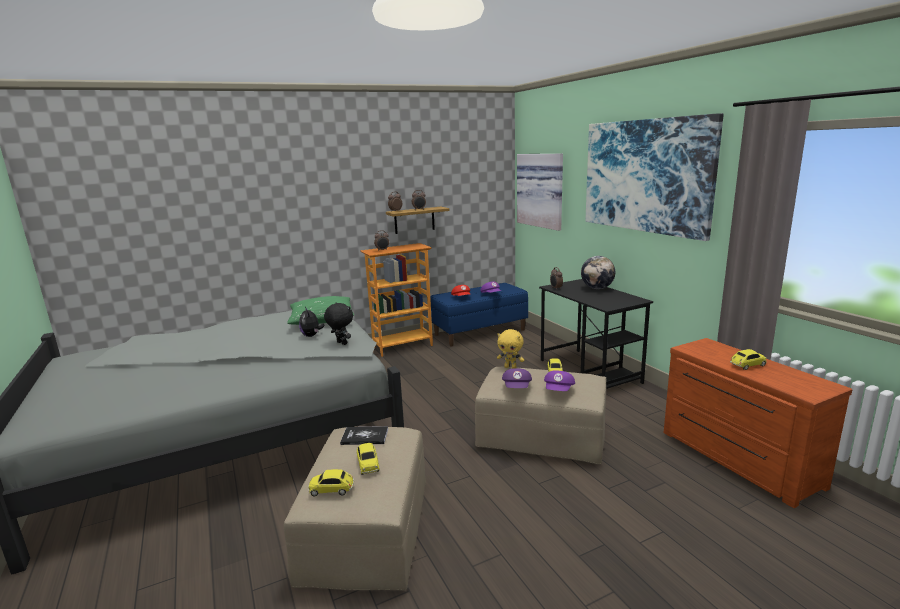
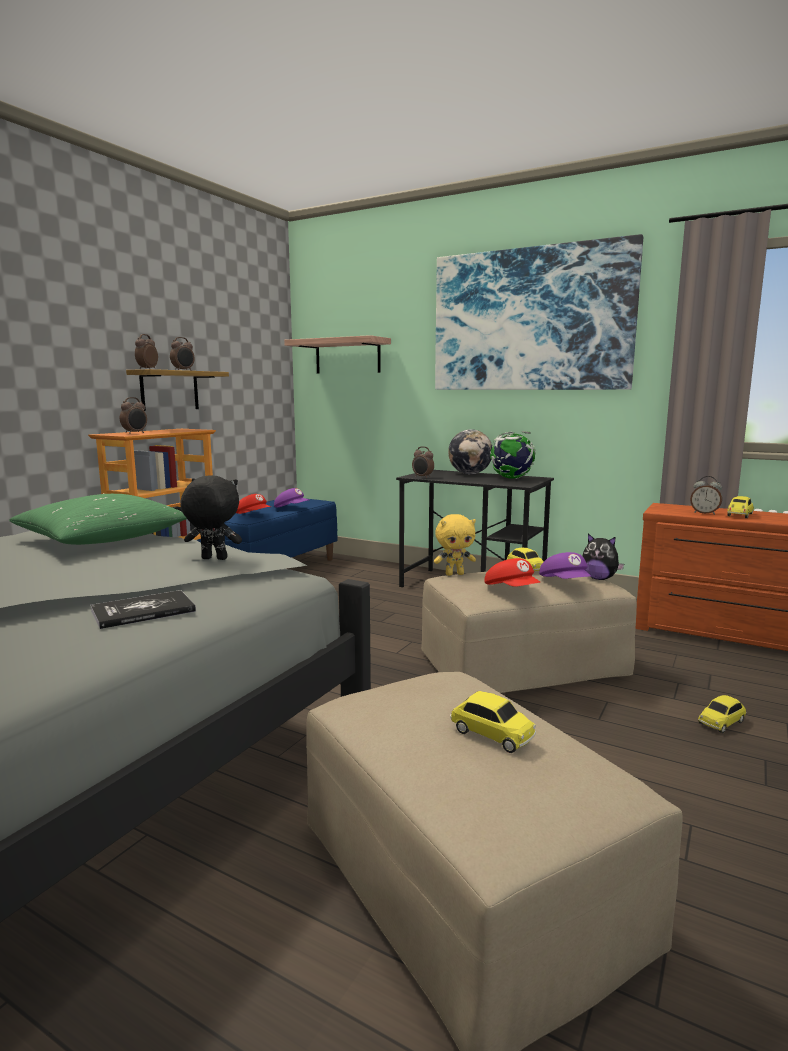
camera: 35 degrees left, 5 degrees down
plush toy [299,307,324,337] -> plush toy moved to [583,534,624,580]
toy car [308,469,354,497] -> toy car moved to [698,695,746,733]
book [340,426,388,445] -> book moved to [91,590,196,629]
purple cap [502,368,532,388] -> red cap [484,558,540,587]
picture [517,154,563,231] -> shelf [284,335,391,374]
none -> globe [490,431,536,479]
none -> alarm clock [690,476,722,515]

